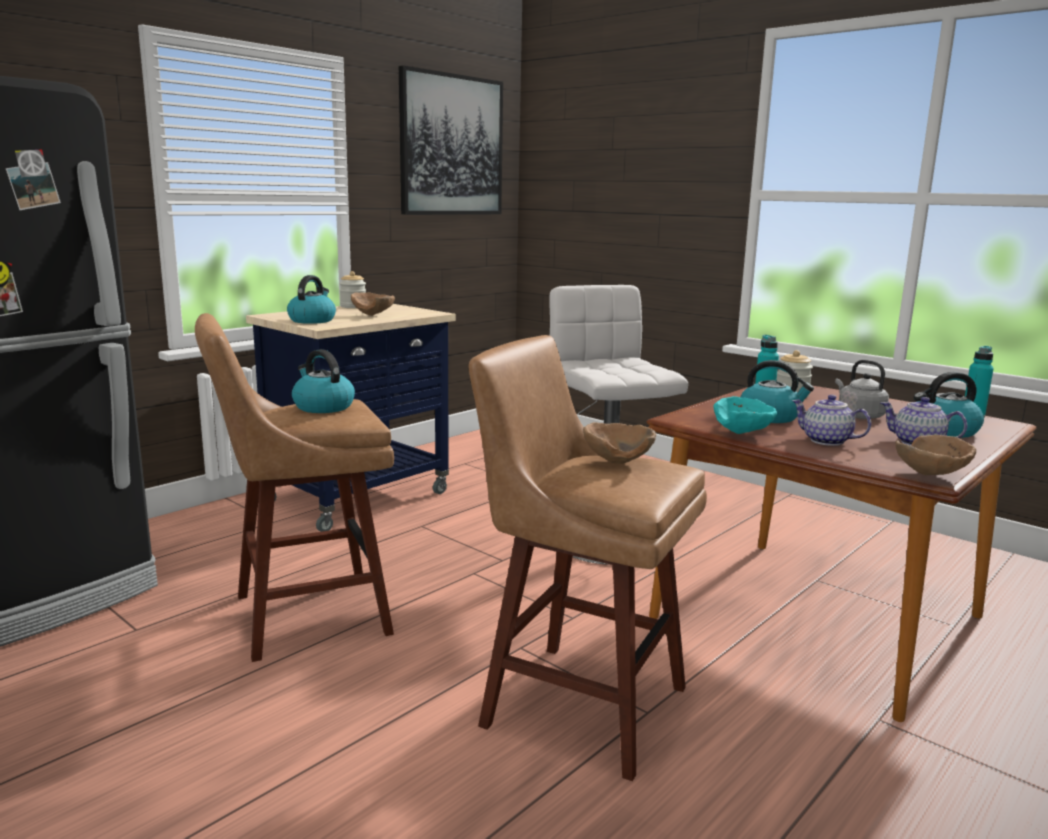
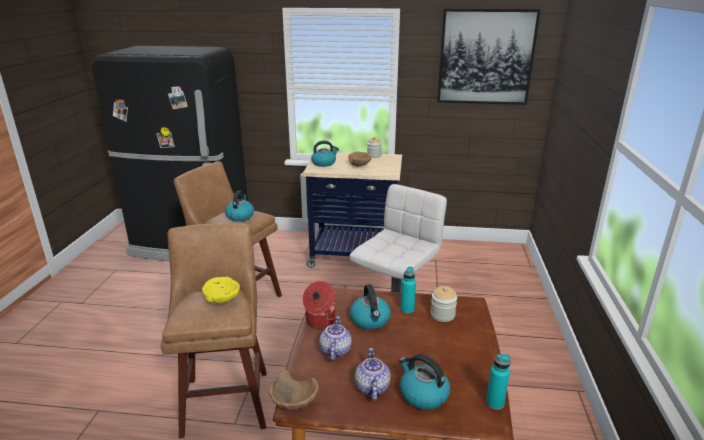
camera: 55 degrees right, 10 degrees up
brown bowl [583,422,656,464] -> yellow bowl [202,277,240,304]
turquoise bowl [713,396,777,434] -> cooking pot [303,281,337,329]
grey kettle [835,360,889,419] -> none

